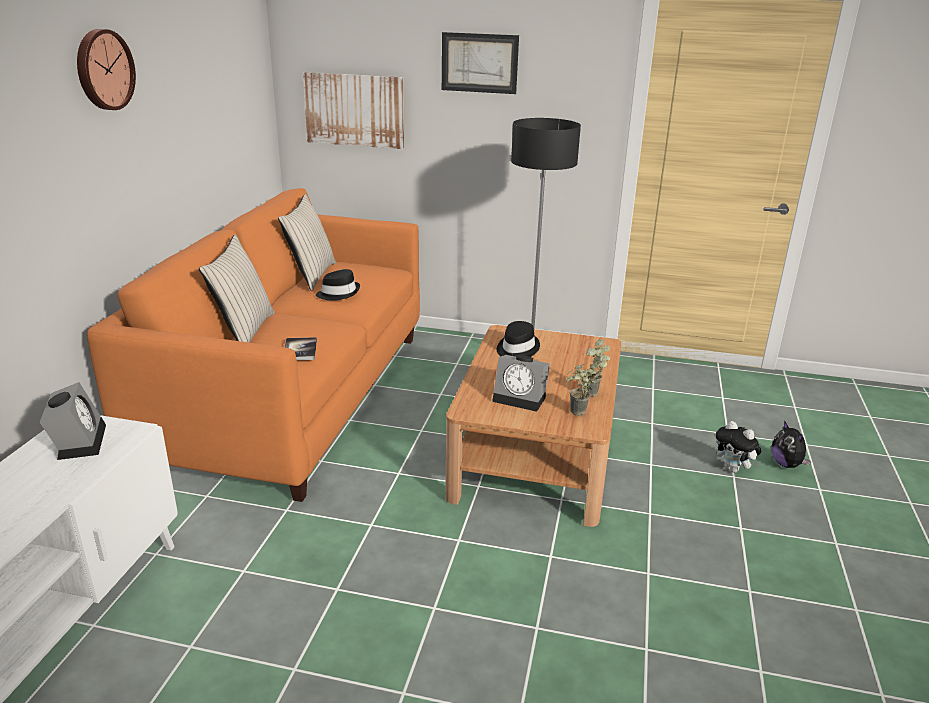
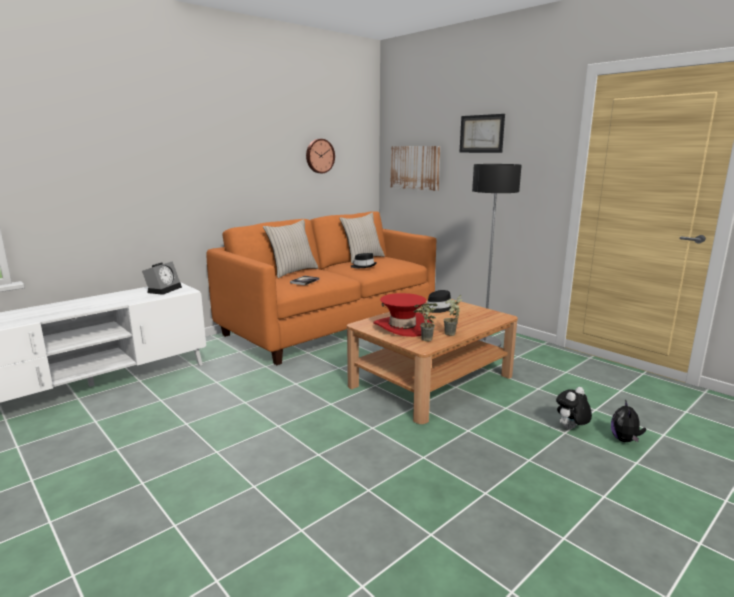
camera: 35 degrees right, 10 degrees down
wall clock [77,29,136,110] -> wall clock moved to [306,139,335,173]
alarm clock [492,355,550,412] -> red hat [373,293,432,337]
plush toy [716,421,761,473] -> plush toy turned 60 degrees clockwise [556,387,592,429]

